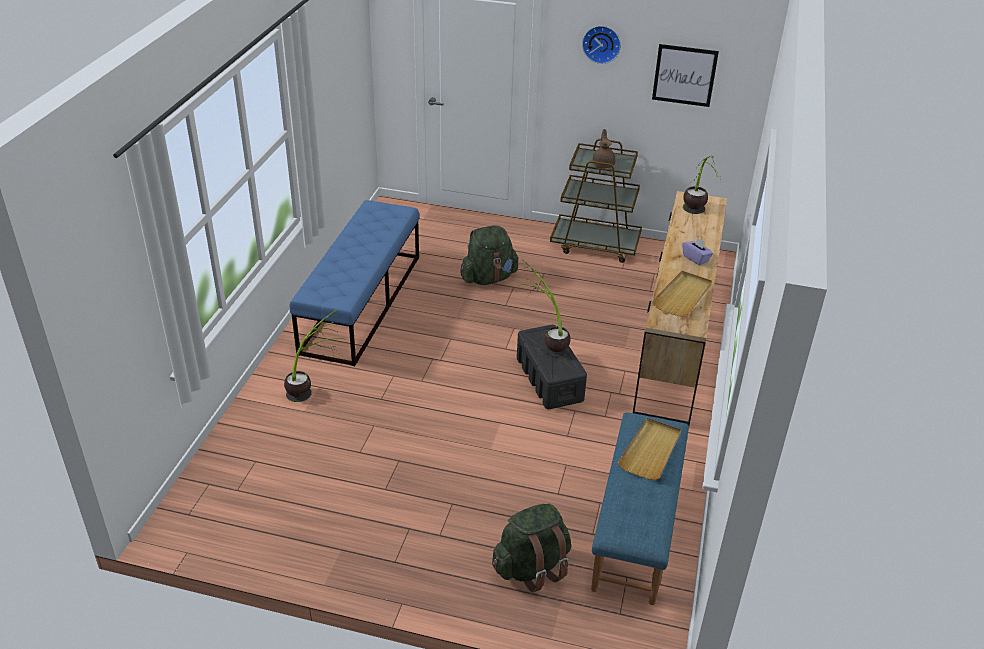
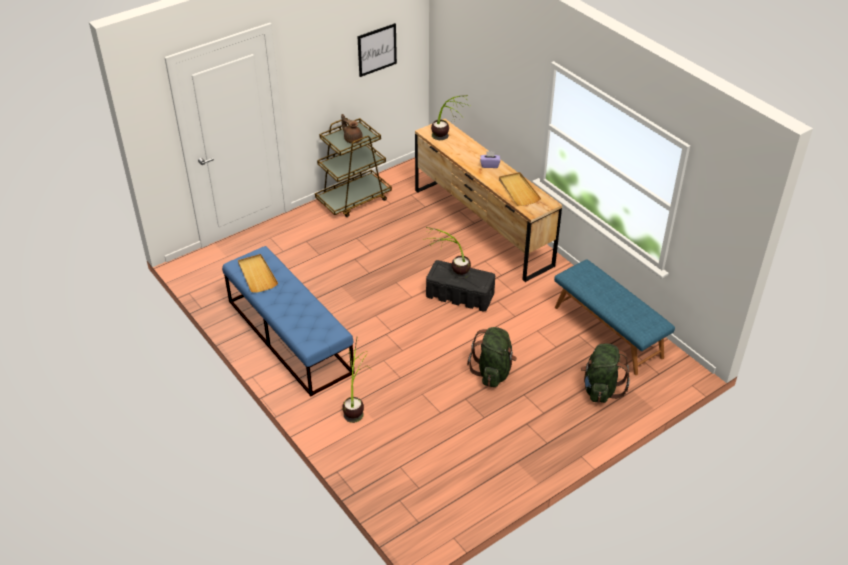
camera: 50 degrees left, 5 degrees up
green backpack [460,225,518,285] -> green backpack moved to [467,327,517,387]
wall clock [582,26,621,64] -> none
beige tray [618,418,681,480] -> beige tray moved to [238,254,278,293]

